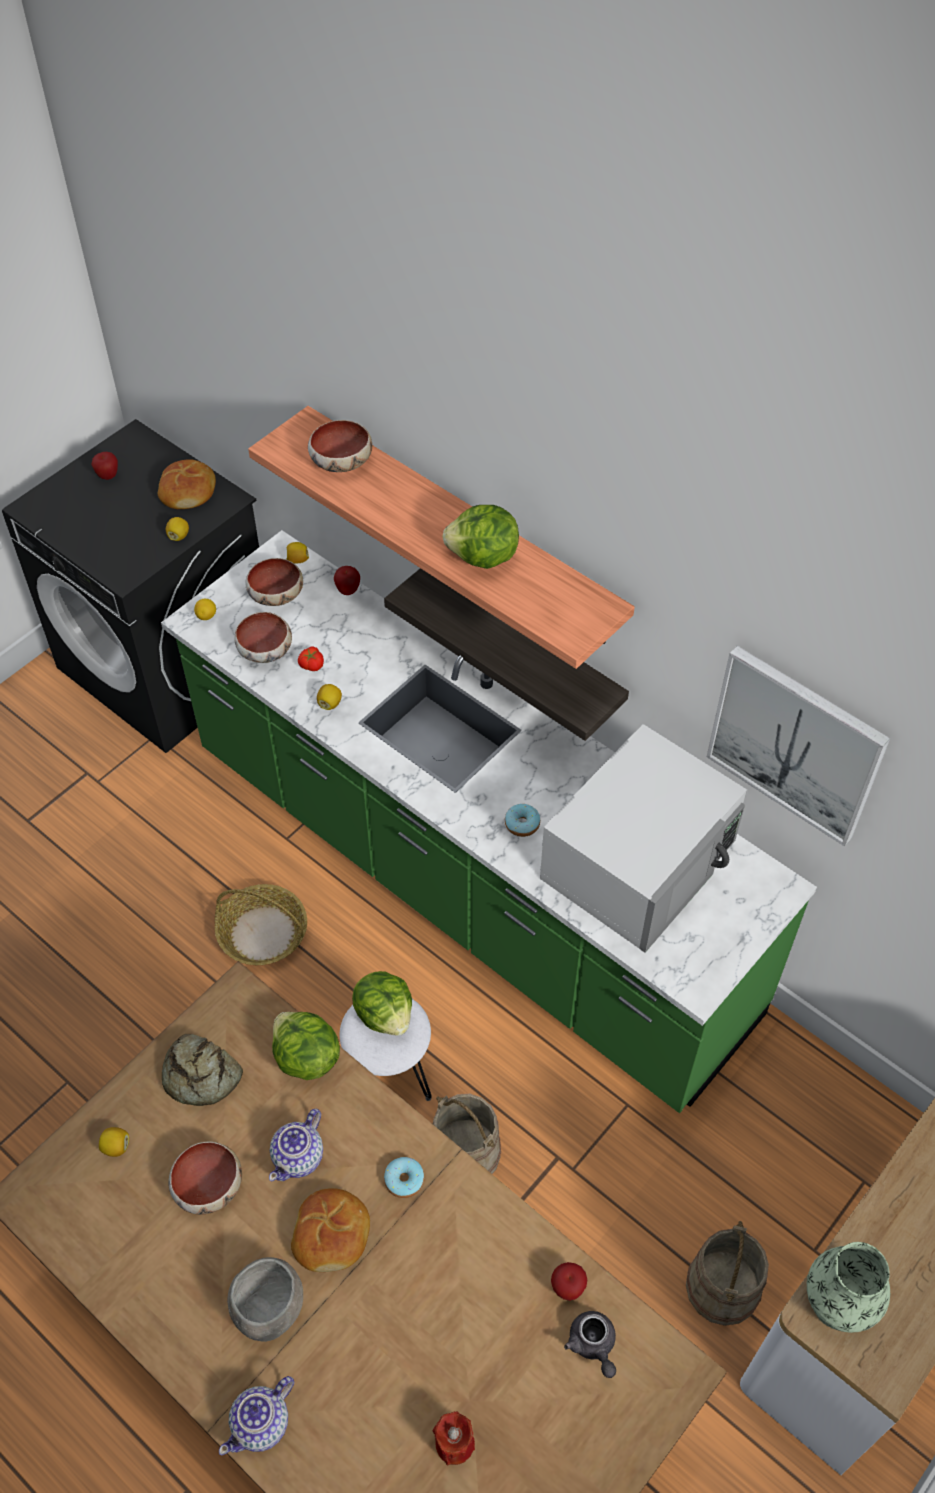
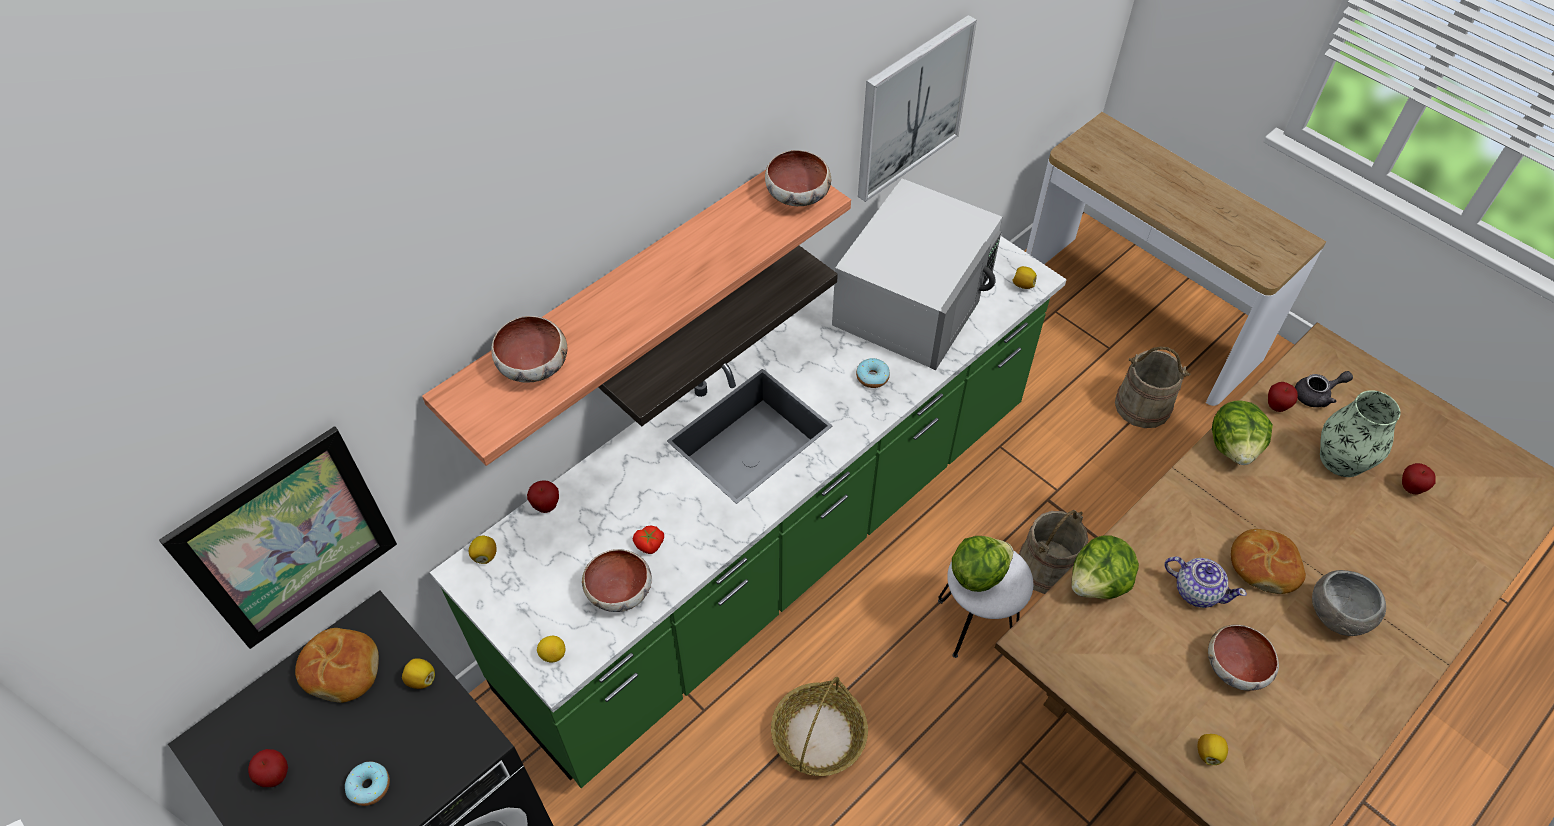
camera: 85 degrees left, 0 degrees up
bread [162,1034,243,1106] -> none
teapot [219,1376,294,1455] -> none
bowl [245,558,303,606] -> bowl moved to [765,150,831,206]
lemon [317,684,342,710] -> lemon moved to [1013,266,1037,289]
donut [384,1157,424,1198] -> donut moved to [345,762,390,806]
red candle [433,1411,475,1466] -> apple [1402,463,1436,494]
lettuce [442,505,519,569] -> lettuce moved to [1212,400,1273,465]
white microwave [540,724,747,953] -> white microwave turned 75 degrees clockwise [832,178,1002,370]
vase [807,1242,890,1333] -> vase moved to [1320,390,1401,477]
none -> picture [159,426,397,649]

